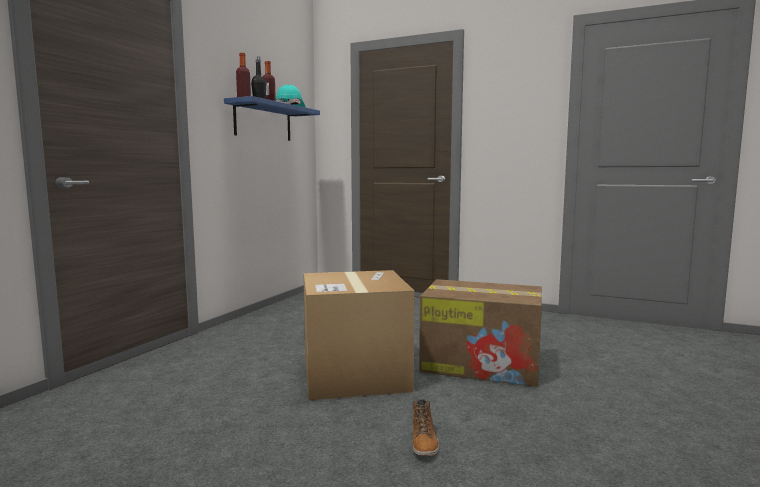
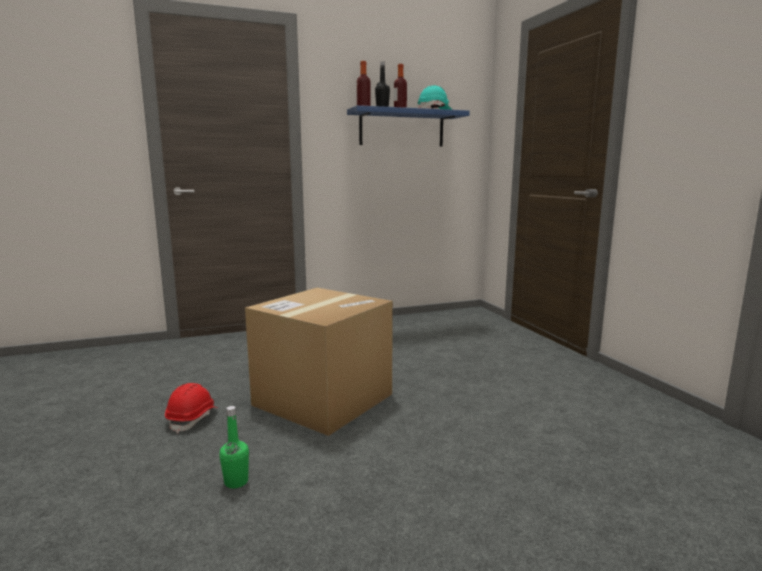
camera: 45 degrees right, 5 degrees up
boot [413,399,439,456] -> green bottle [219,406,249,488]
cardboard box [419,279,542,387] -> none
none -> red hard hat [165,383,218,433]

